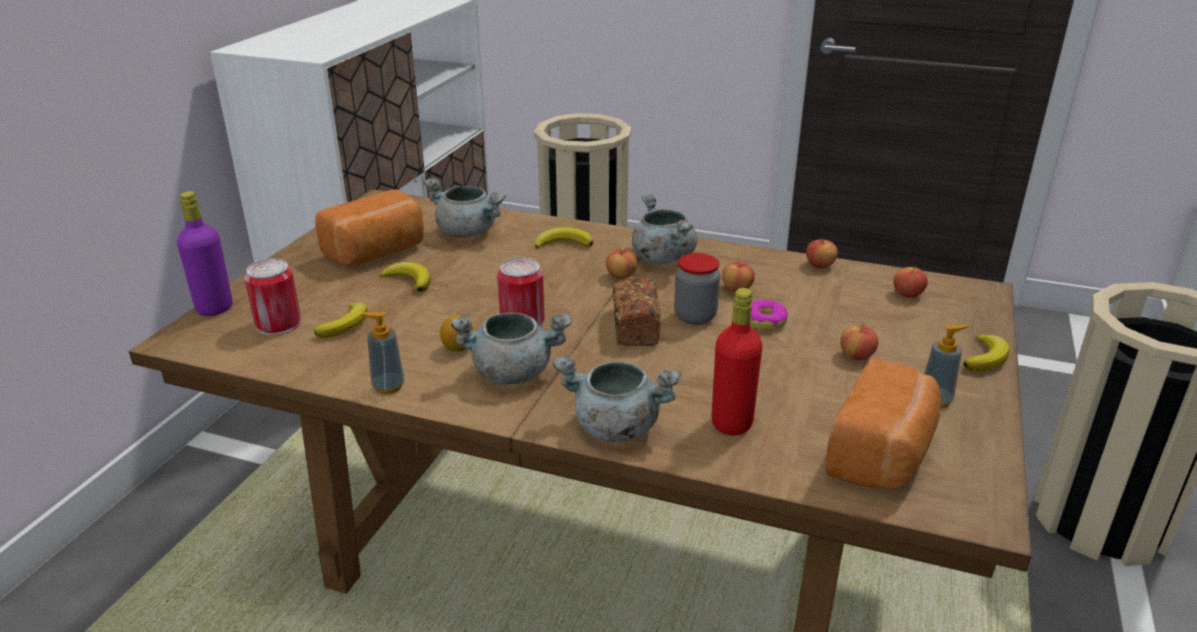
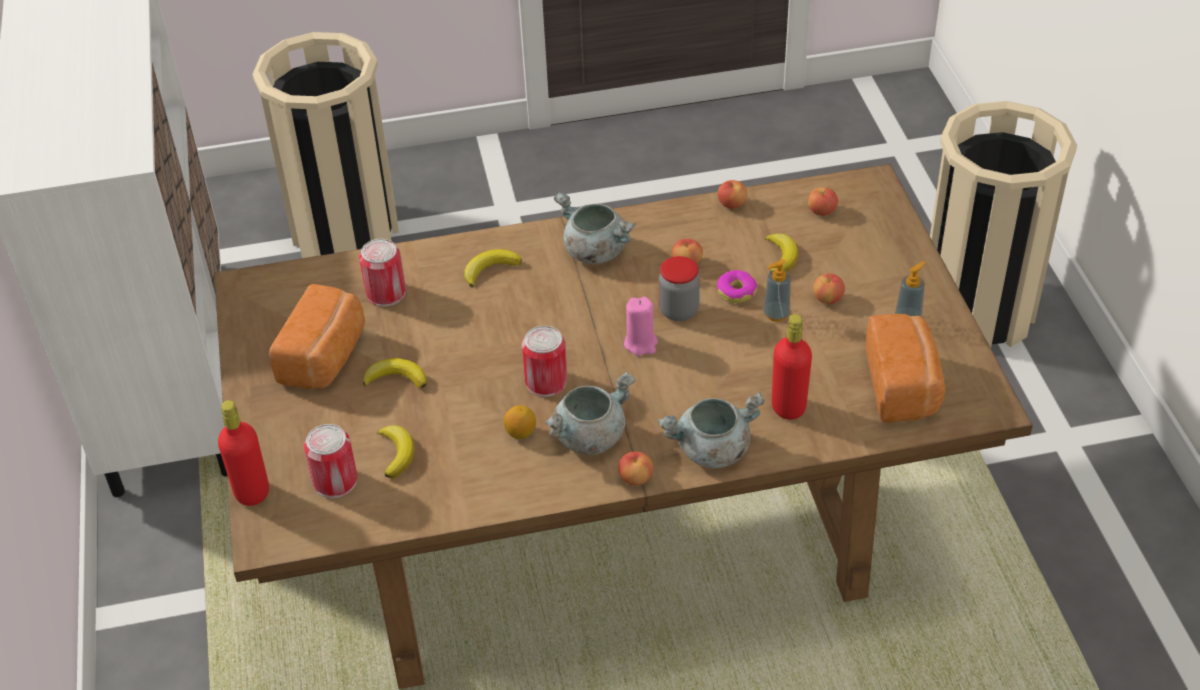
camera: 30 degrees left, 15 degrees up
purple bottle [177,191,232,316] -> red bottle [218,400,269,506]
soap dispenser [361,312,404,394] -> soap dispenser moved to [764,259,790,322]
grey cooking pot [423,178,506,237] -> can [359,239,406,307]
apple [606,247,637,279] -> apple moved to [618,451,653,485]
bread [613,277,661,346] -> pink candle [624,297,658,356]
banana [963,335,1010,371] -> banana moved to [765,233,798,272]

